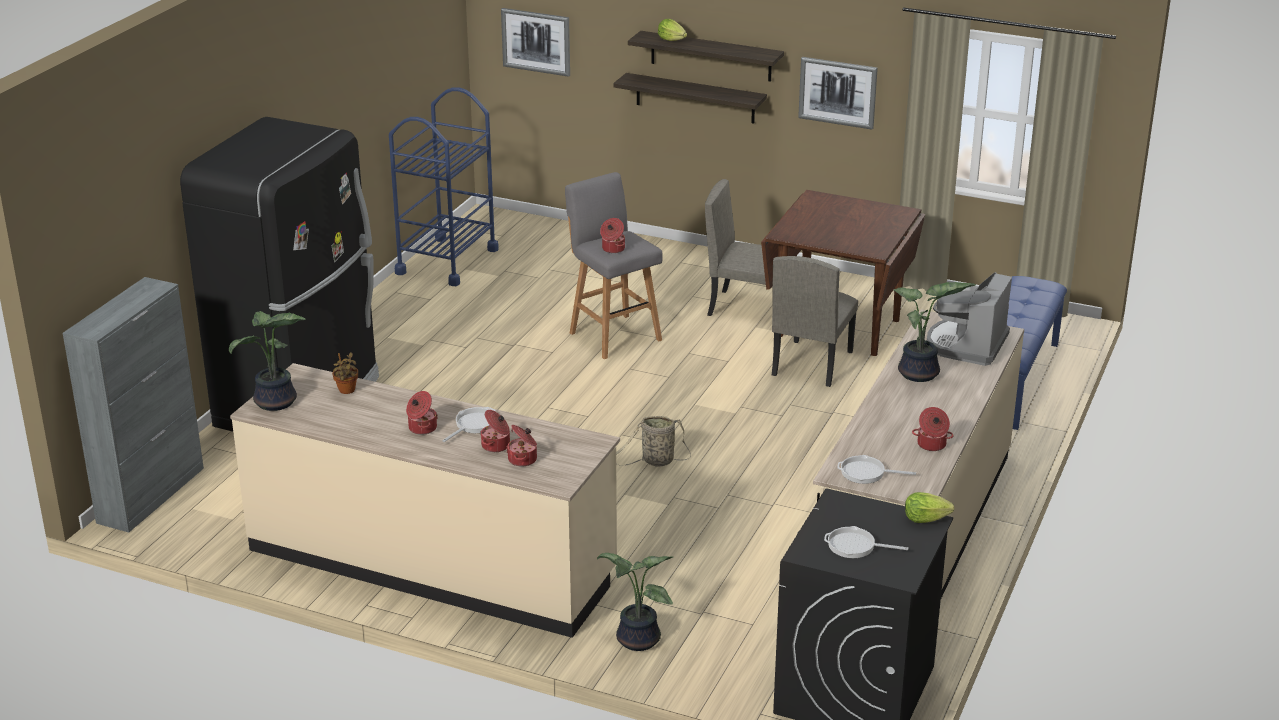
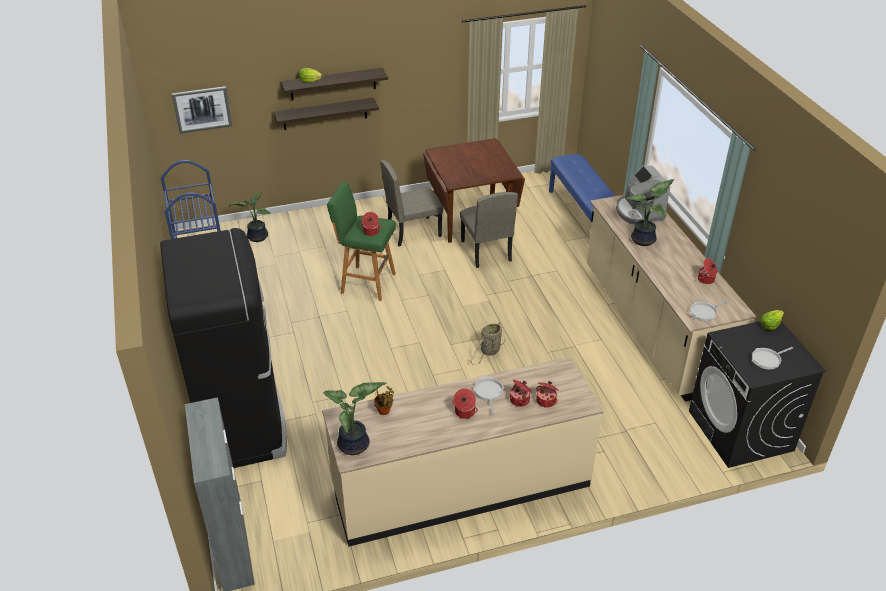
camera: 40 degrees left, 10 degrees up
grey stool [565,172,663,359] -> green stool [327,182,396,301]
potted plant [597,553,673,651] -> potted plant moved to [229,193,271,242]
picture [798,57,878,130] -> none

